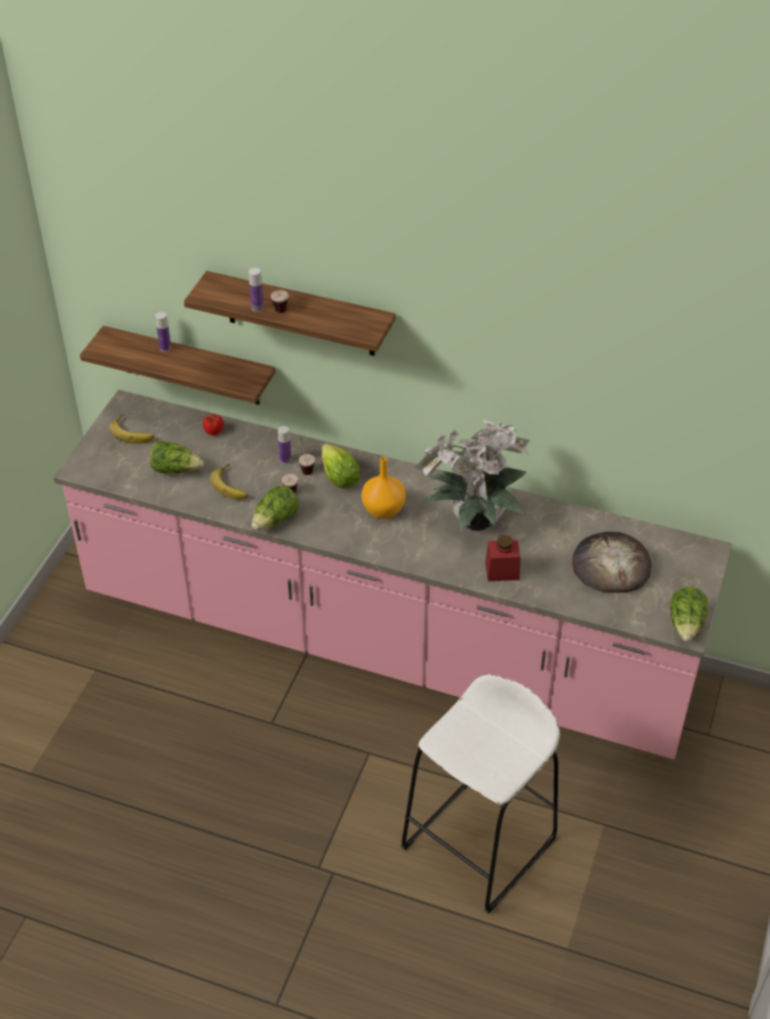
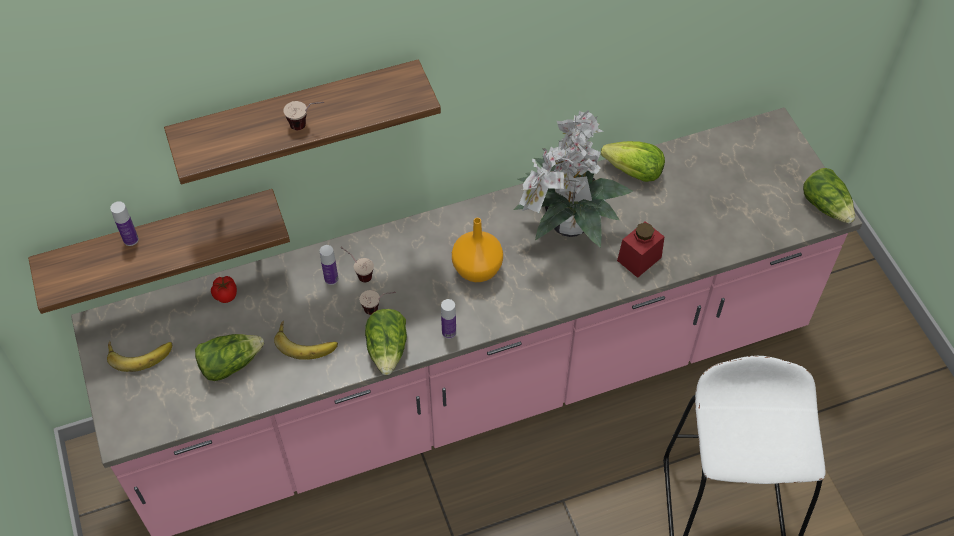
camera: 40 degrees left, 10 degrees up
bottle [249,268,264,312] -> bottle moved to [441,299,456,339]
lettuce [322,443,360,489] -> lettuce moved to [601,141,665,182]
bread [572,532,652,593] -> none

